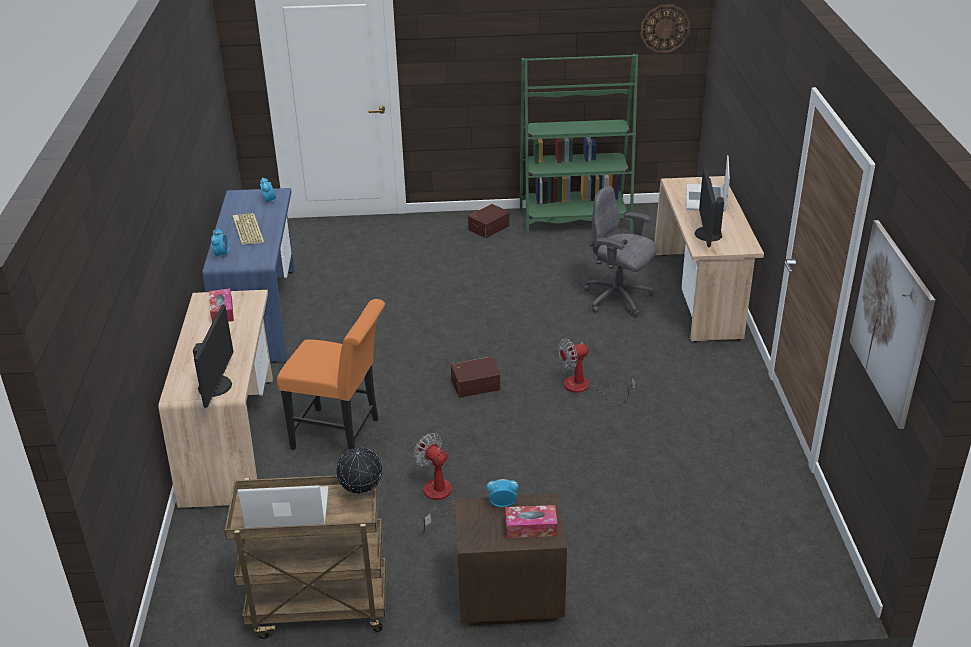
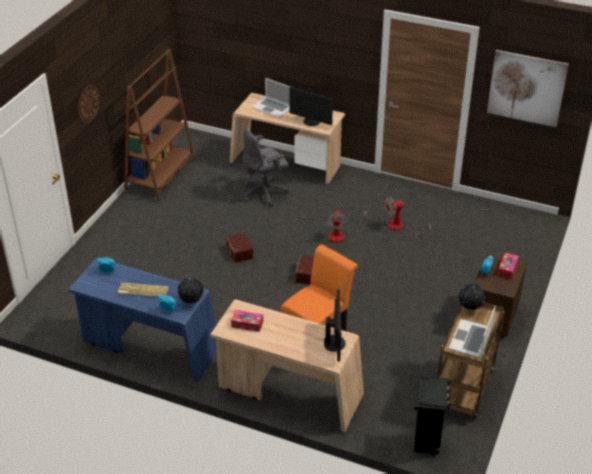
camera: 65 degrees left, 5 degrees up
monitor [193,304,234,408] -> monitor turned 60 degrees clockwise [324,288,346,362]
fan [413,433,453,532] -> fan moved to [385,197,431,238]
brown storage box [468,204,510,238] -> brown storage box moved to [226,233,254,263]
green bookcase [520,54,638,235] -> brown bookcase [124,49,196,201]
wall clock [640,4,690,53] -> wall clock moved to [78,85,100,123]
none -> globe [177,277,203,303]
none -> black trash can [414,377,451,455]

